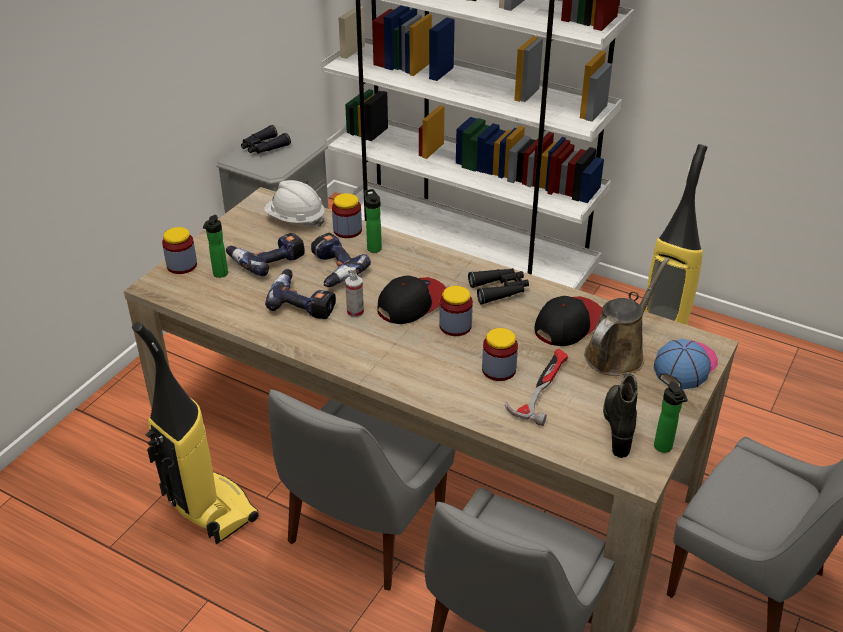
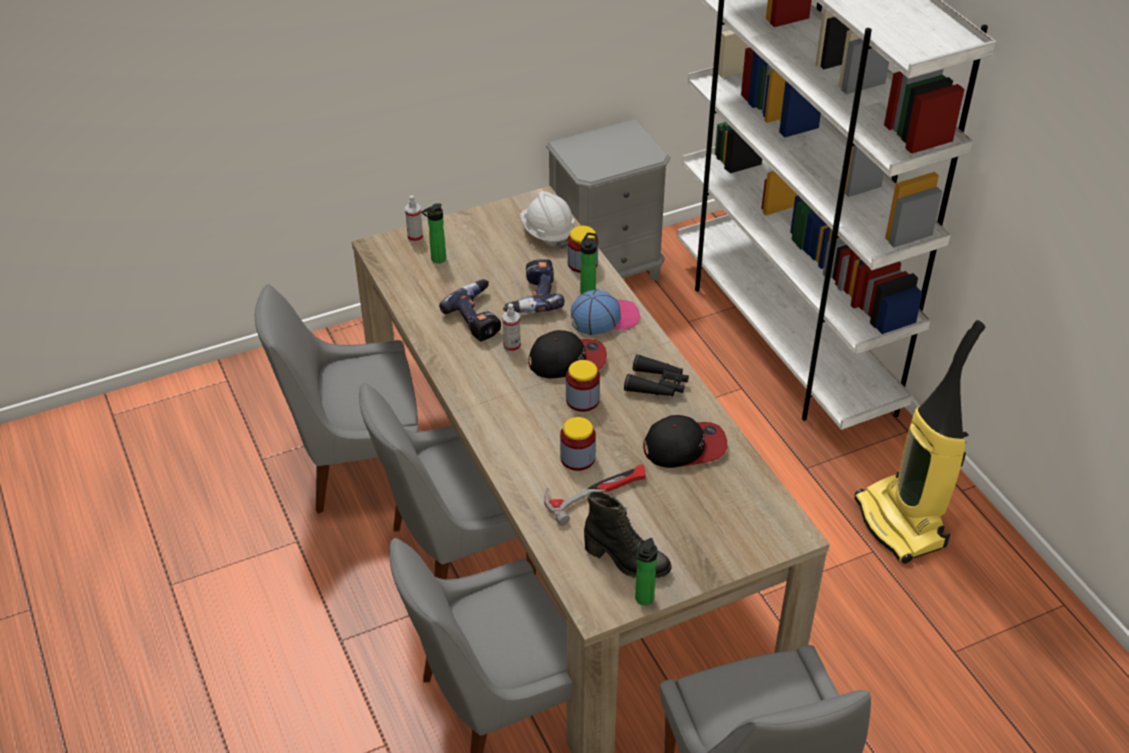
camera: 35 degrees right, 5 degrees up
vacuum cleaner [132,322,259,544] -> grey chair [255,284,419,514]
jar [162,227,197,274] -> spray bottle [405,195,423,243]
power drill [226,233,305,276] -> none
black binoculars [241,125,291,154] -> none
brown watering can [584,258,670,376] -> none
black boot [603,373,638,458] -> black boot turned 75 degrees clockwise [584,491,671,578]
cap [654,339,718,389] -> cap moved to [571,290,641,335]

